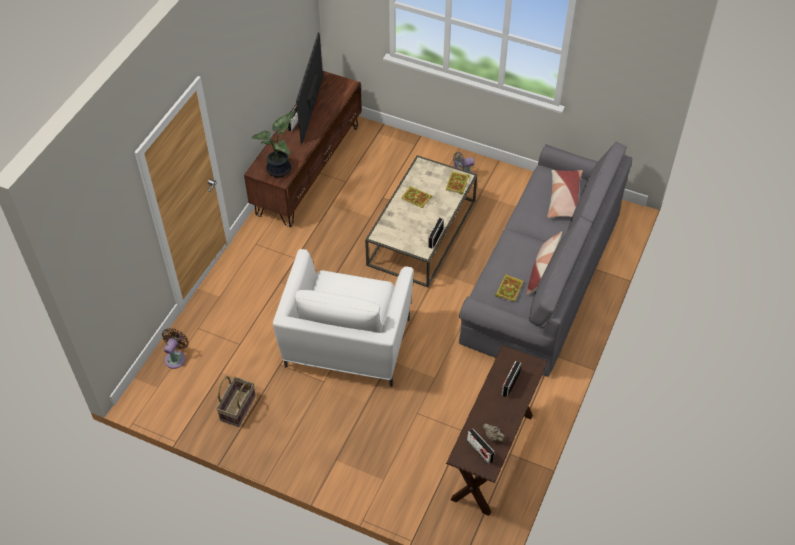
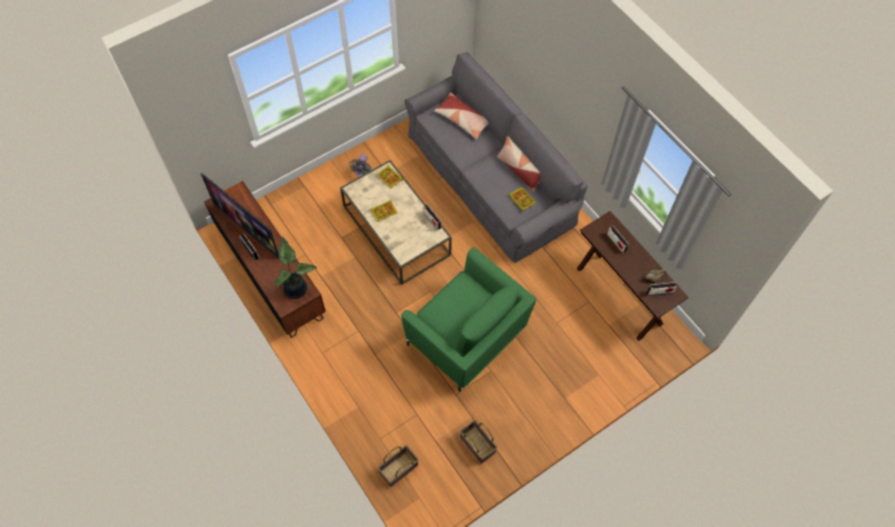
camera: 60 degrees left, 10 degrees up
brown fan [162,328,189,369] -> basket [377,445,419,487]
white armchair [273,249,413,387] -> green armchair [401,248,536,392]

